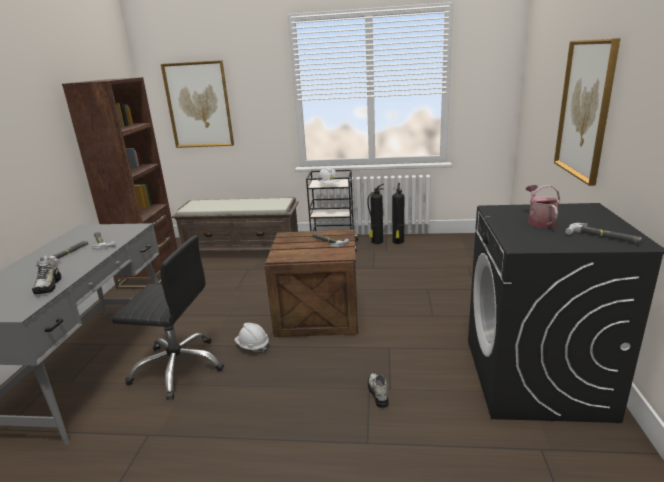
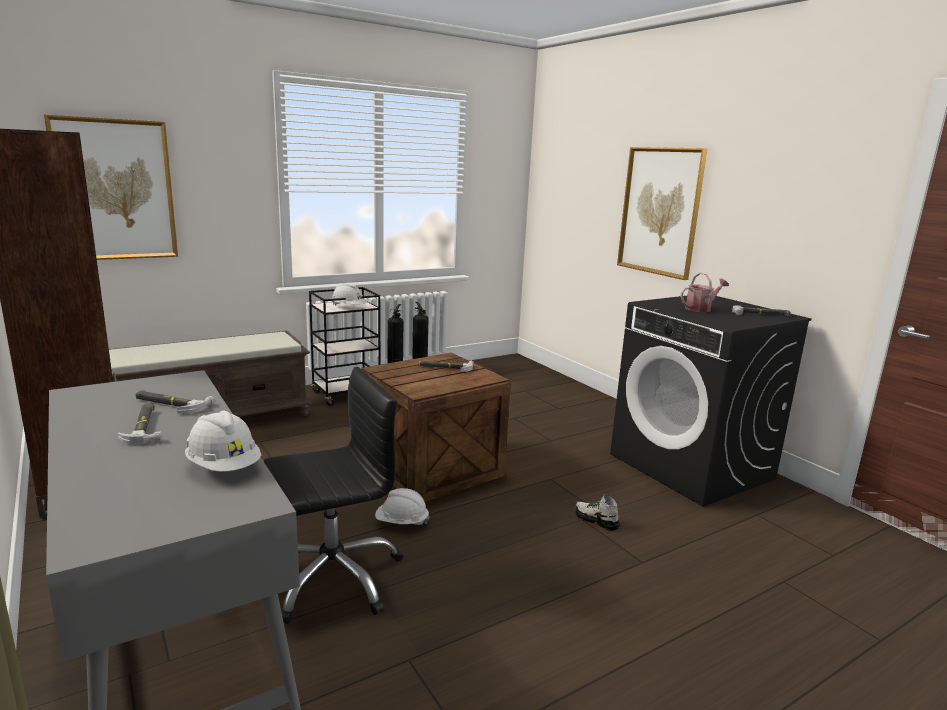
camera: 40 degrees left, 5 degrees down
shoe [32,257,62,294] -> white hard hat [185,411,261,472]
watering can [526,185,560,228] -> watering can turned 105 degrees clockwise [681,272,729,312]

